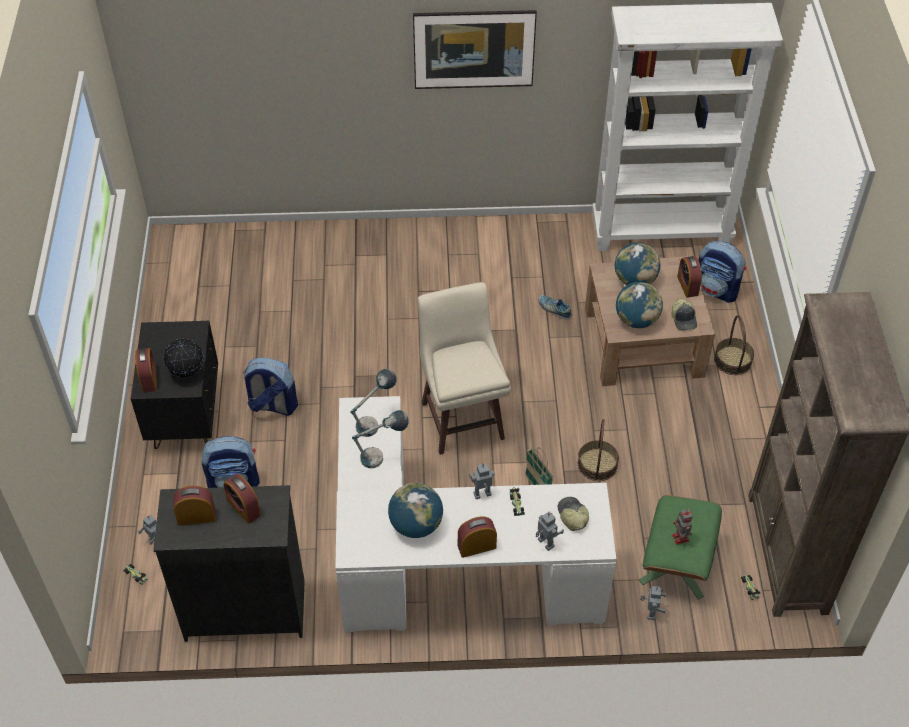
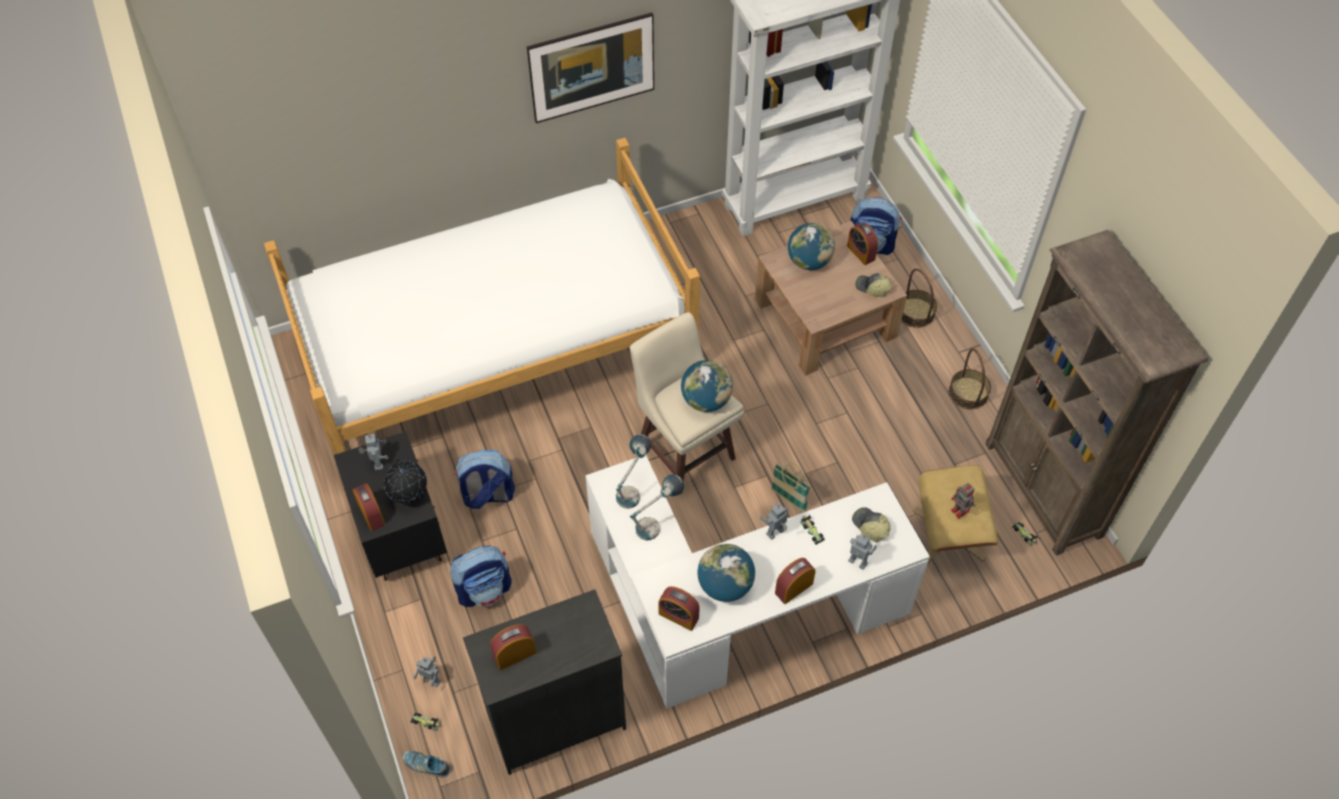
camera: 20 degrees left, 5 degrees up
alarm clock [224,474,261,524] -> alarm clock moved to [658,586,700,631]
shoe [538,295,572,319] -> shoe moved to [402,751,450,777]
basket [578,419,619,481] -> basket moved to [949,348,991,410]
globe [616,282,663,328] -> globe moved to [681,360,733,412]
green ottoman [639,495,722,600] -> beige ottoman [913,465,998,564]
toy robot [640,586,667,620] -> toy robot moved to [359,434,388,470]
cap [672,298,697,331] -> cap turned 150 degrees clockwise [855,273,892,297]
none -> bed [264,138,700,455]

